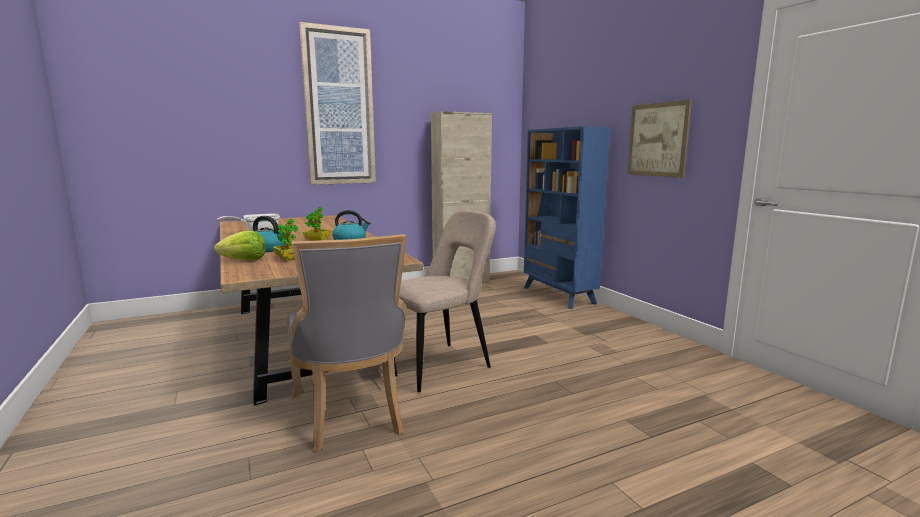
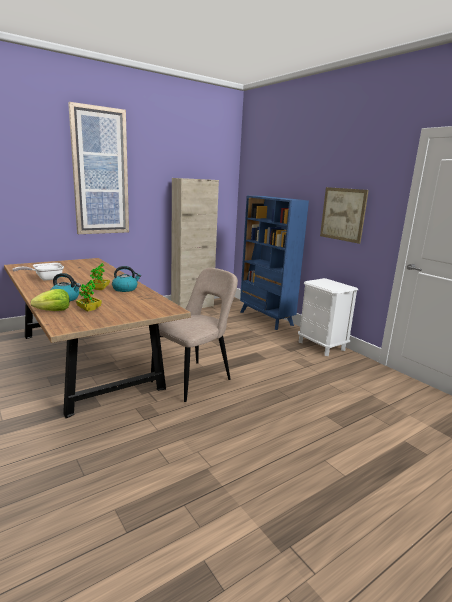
camera: 10 degrees left, 5 degrees up
grey chair [287,234,407,452] -> none
none -> white nightstand [298,278,358,356]

